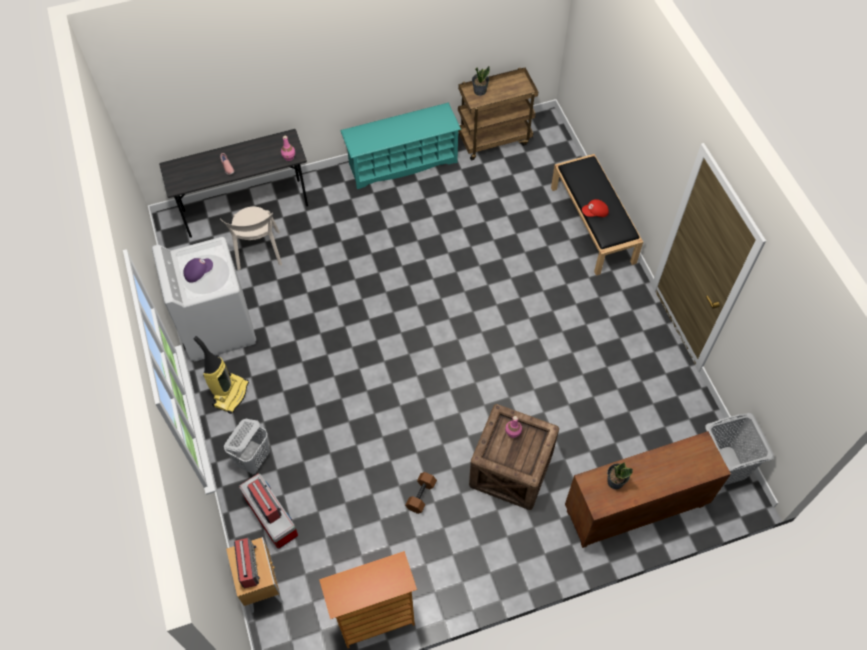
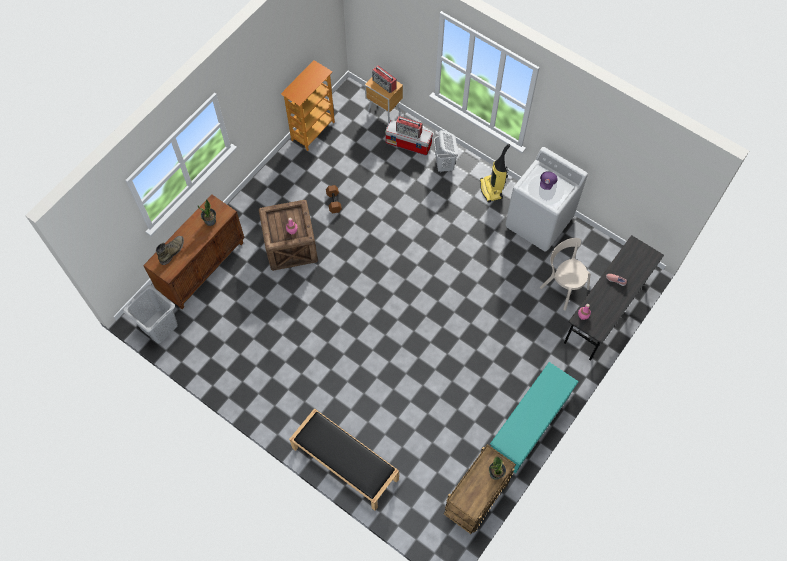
camera: 145 degrees right, 5 degrees up
red cap [582,199,609,217] -> none
none -> green boot [156,236,184,265]

